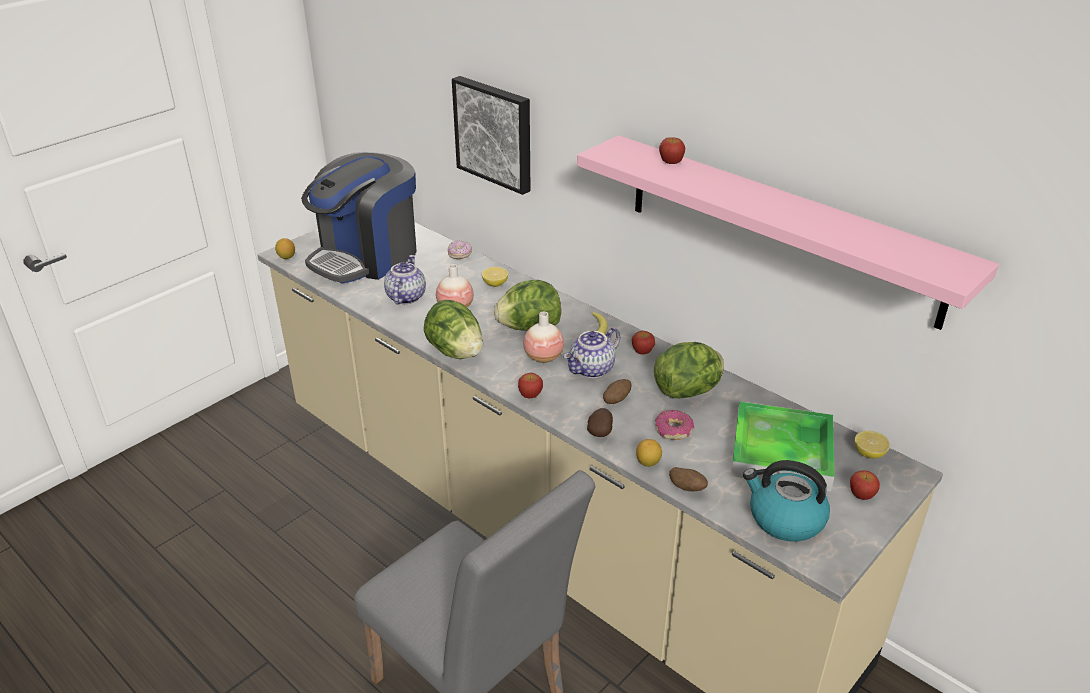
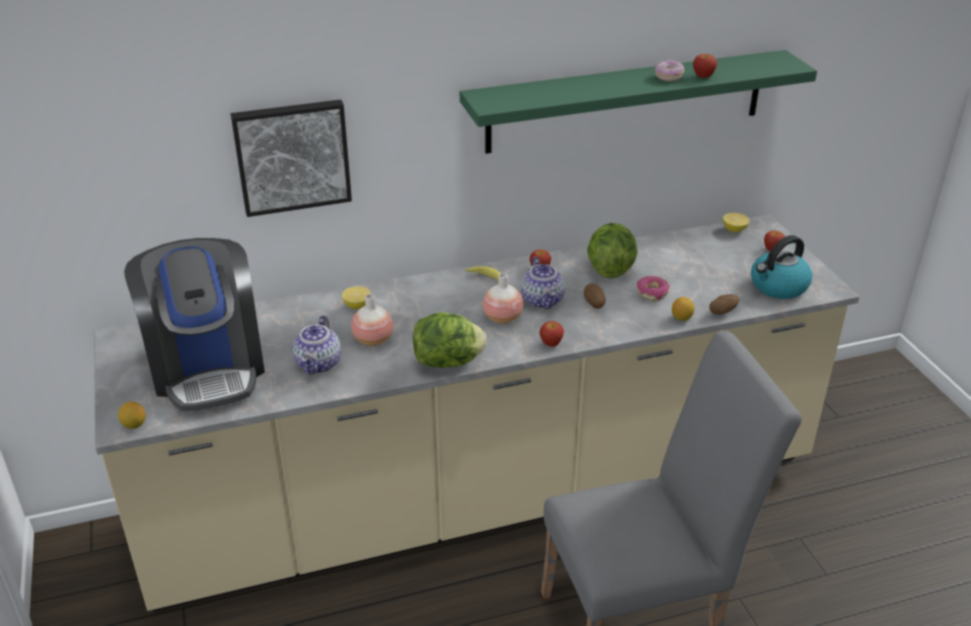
camera: 60 degrees left, 0 degrees up
teapot [384,255,426,304] -> teapot turned 120 degrees counterclockwise [293,315,341,375]
donut [448,240,472,259] -> donut moved to [655,60,684,81]
lettuce [494,280,561,331] -> none
pink shelf [577,135,999,330] -> green shelf [460,50,817,154]
potato [587,408,613,437] -> none
apple [659,137,685,164] -> apple moved to [693,54,717,78]
tray [731,401,835,491] -> none

